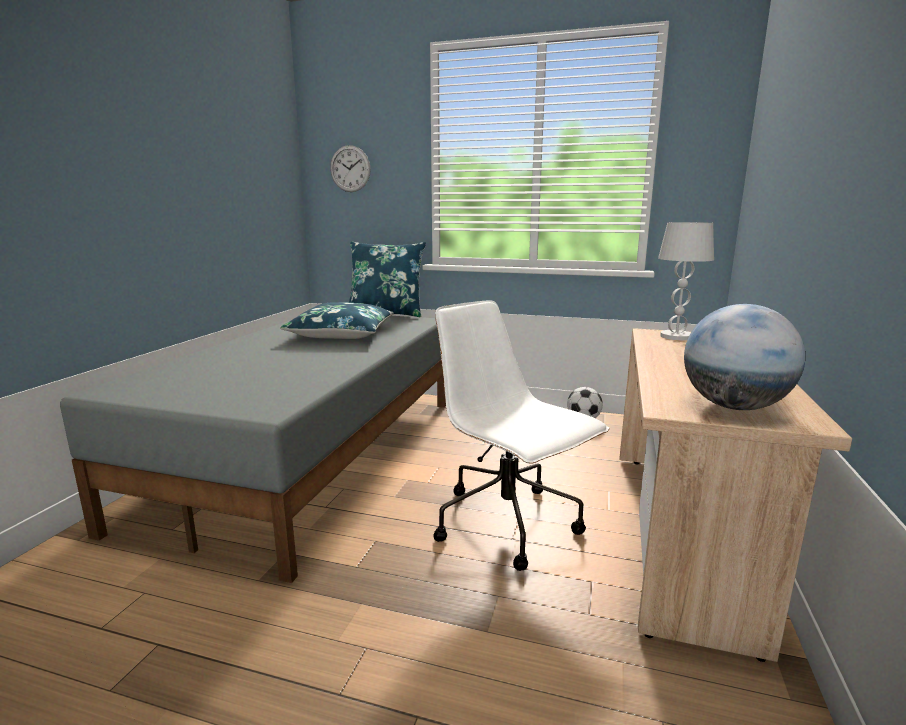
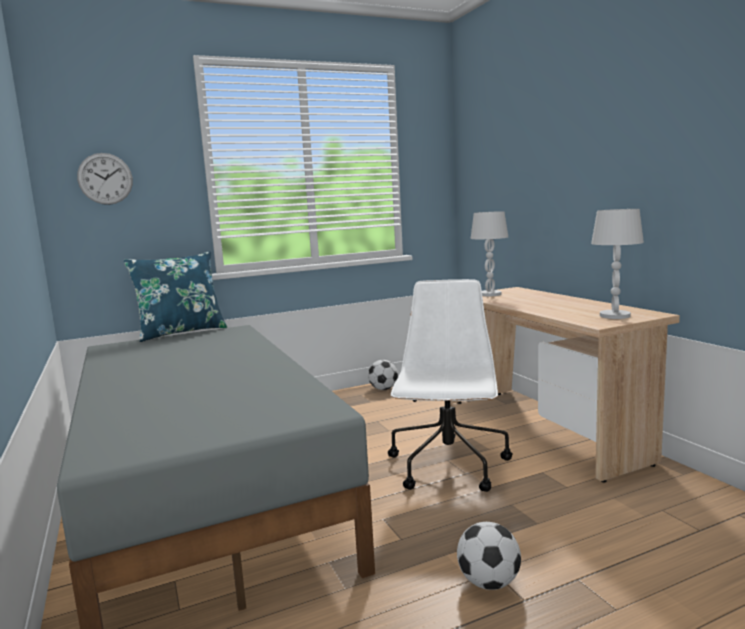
camera: 40 degrees left, 5 degrees down
blue pillow [280,302,394,339] -> none
white office chair [434,300,609,571] -> white office chair turned 90 degrees clockwise [388,279,513,492]
globe [684,304,805,410] -> white table lamp [591,209,644,319]
none -> football [457,522,521,590]

